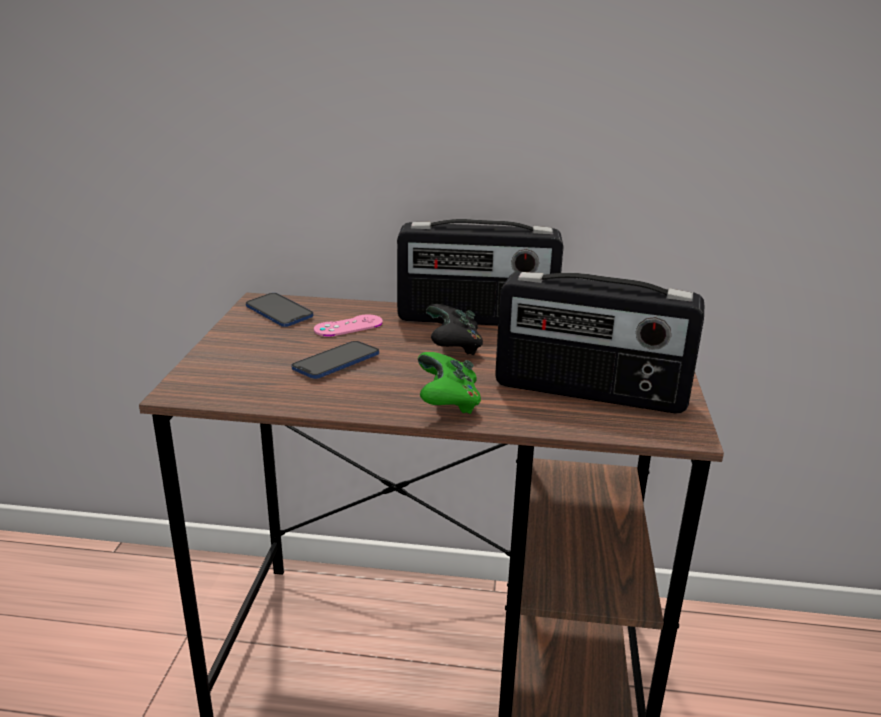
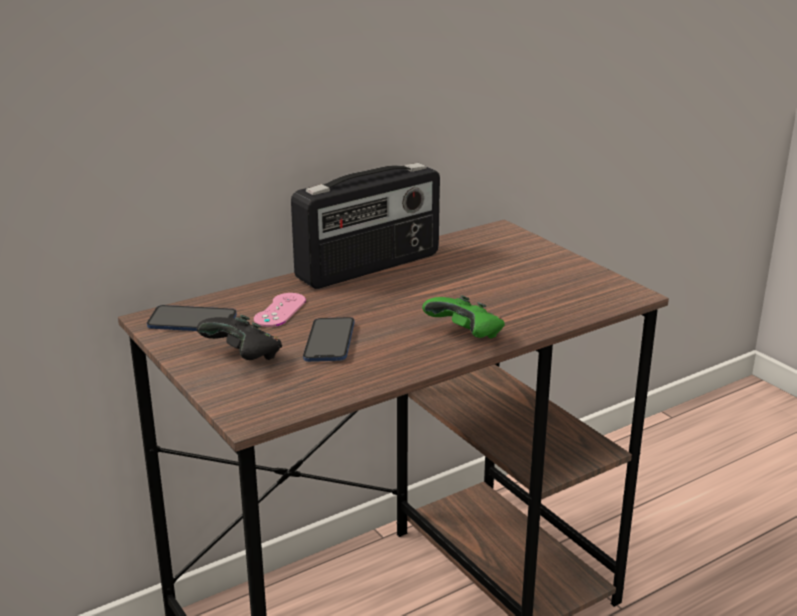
camera: 40 degrees left, 0 degrees up
black game controller [426,304,483,355] -> black game controller moved to [197,315,282,360]
radio [495,272,704,413] -> none

